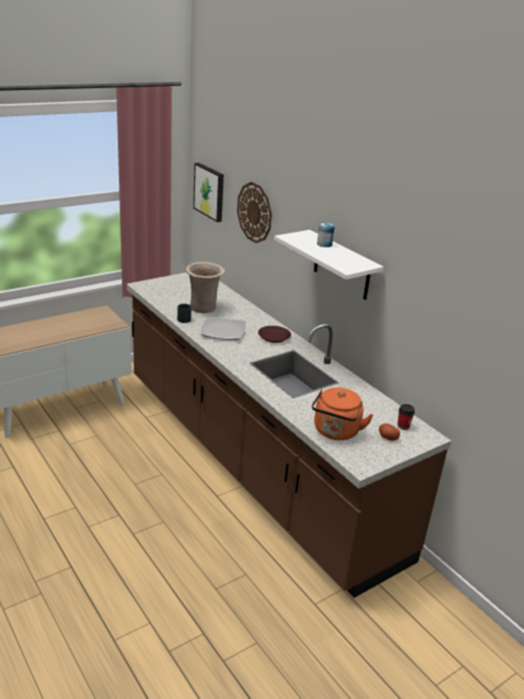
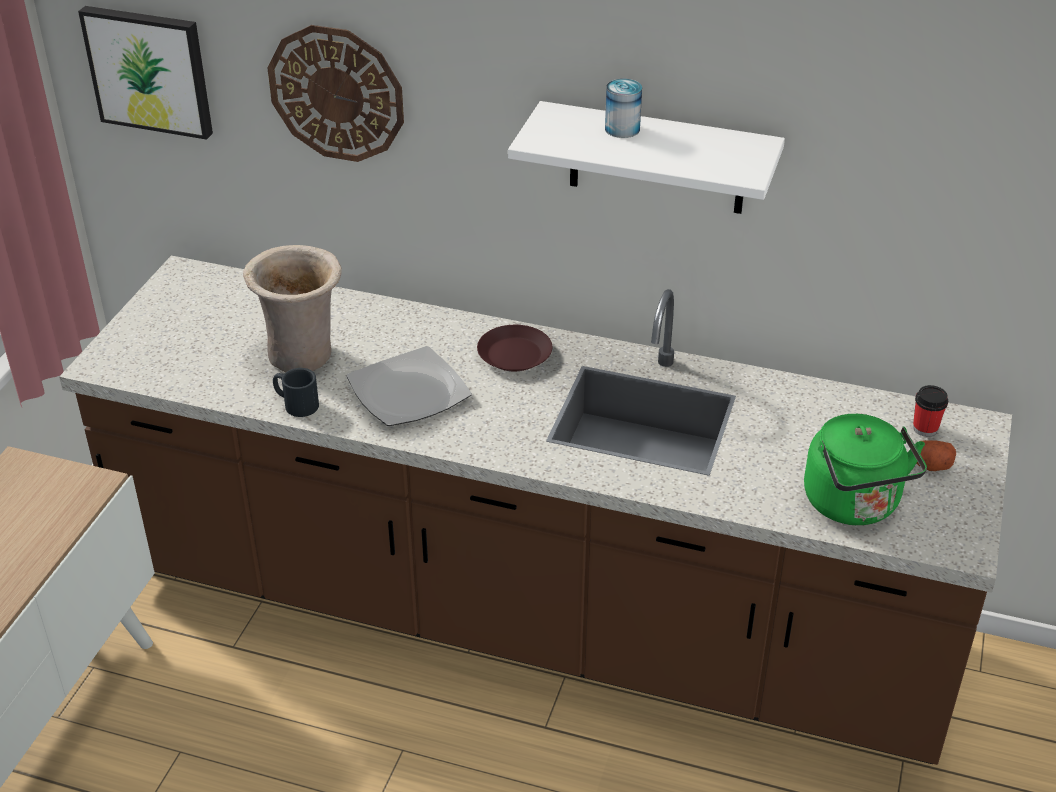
camera: 35 degrees left, 10 degrees up
orange kettle [312,387,373,440] -> green kettle [804,414,927,525]

